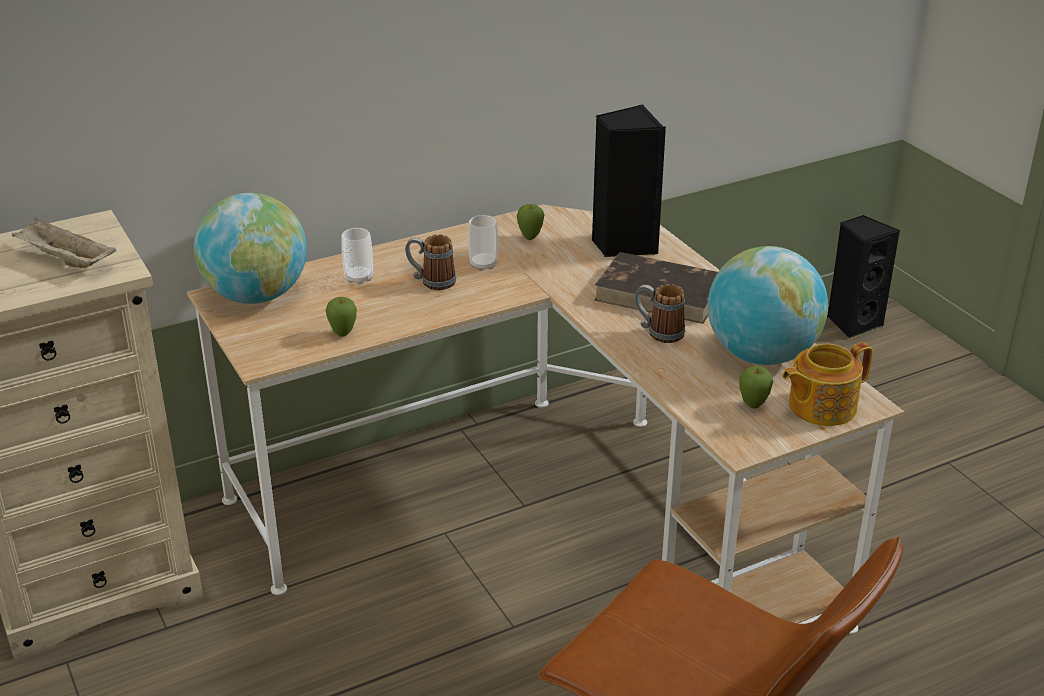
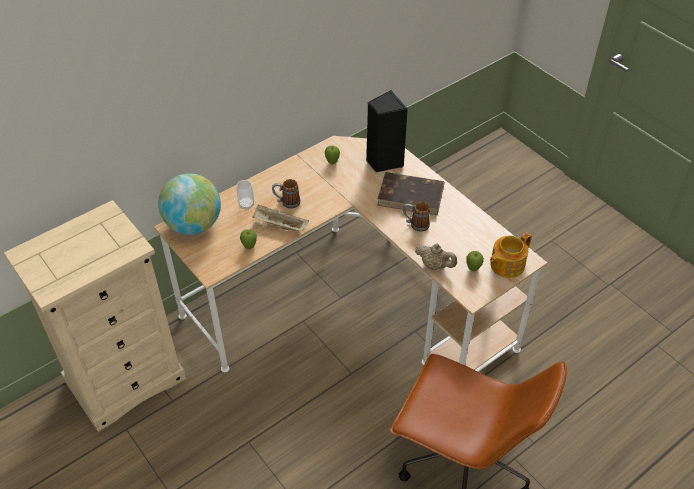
camera: 10 degrees left, 15 degrees up
beige tray [12,218,117,268] -> beige tray moved to [252,205,309,231]
cup [468,215,498,271] -> none
globe [707,246,828,365] -> none
black speaker [827,215,900,338] -> none
none -> beige teapot [415,243,457,270]

